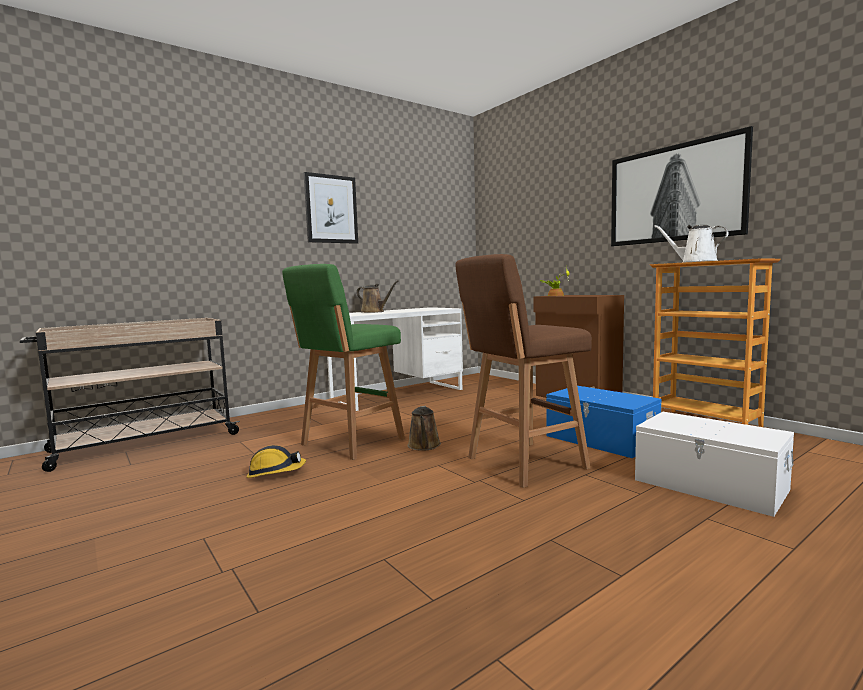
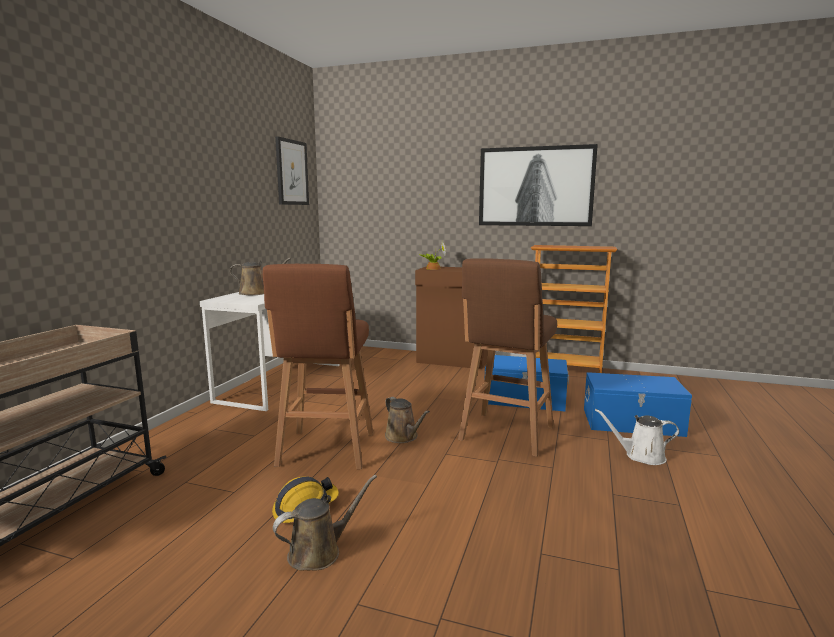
camera: 35 degrees left, 5 degrees up
green stool [282,264,405,460] -> brown stool [263,264,374,470]
picture [304,172,358,244] -> picture moved to [275,136,309,205]
white storage box [635,412,794,517] -> blue storage box [584,372,692,437]
white watering can [654,225,729,263] -> white watering can moved to [595,409,679,465]
none -> brown watering can [273,475,377,571]

